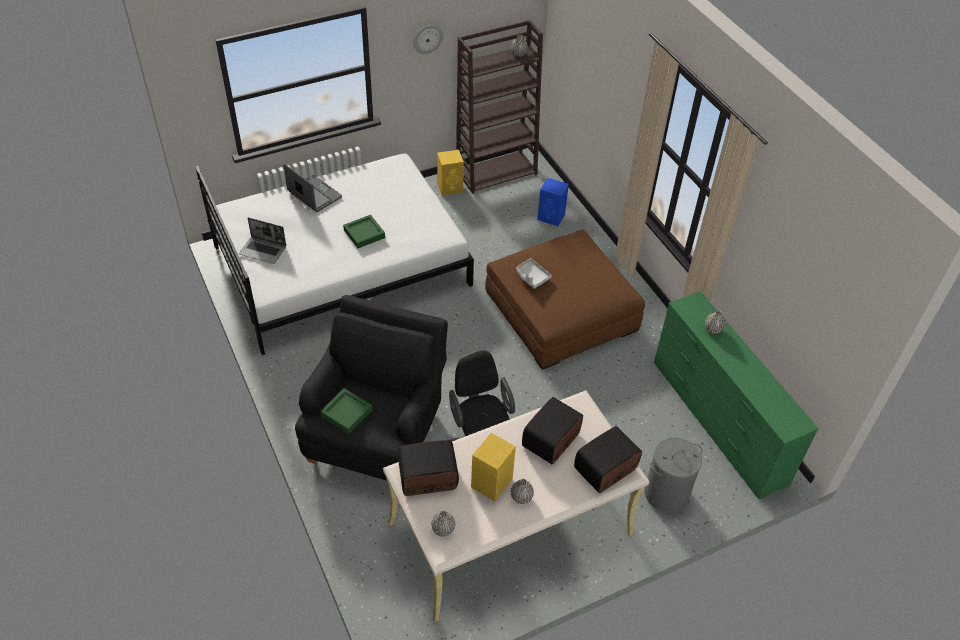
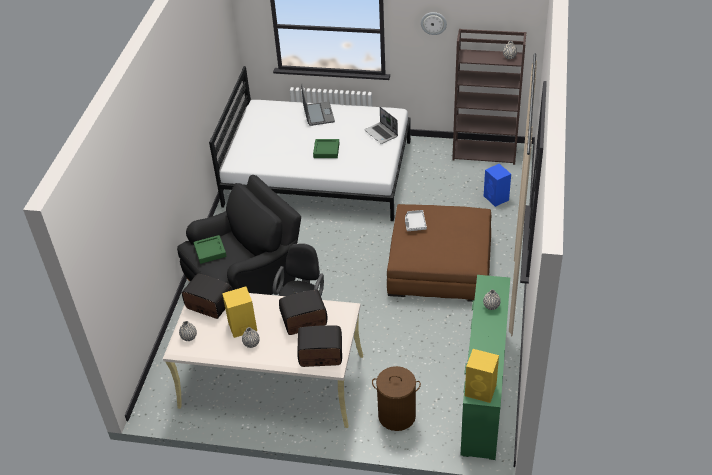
camera: 40 degrees right, 5 degrees down
laptop [239,218,286,264] -> laptop moved to [364,107,398,144]
yellow speaker [437,150,464,195] -> yellow speaker moved to [465,349,499,403]
grey laundry basket [644,437,702,512] -> brown laundry basket [372,366,421,431]

